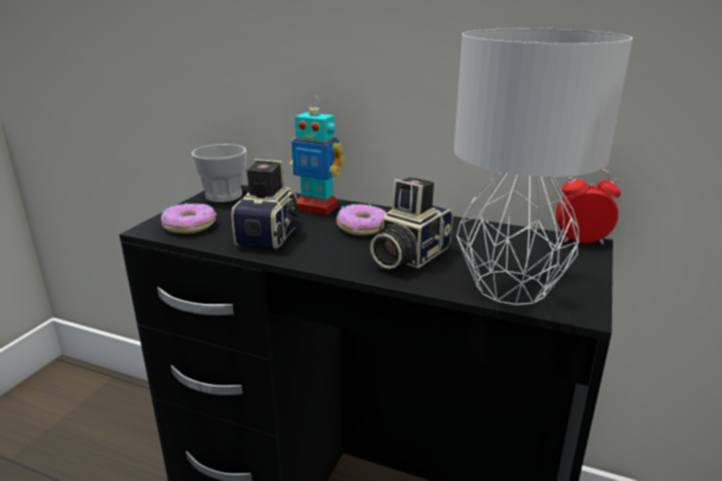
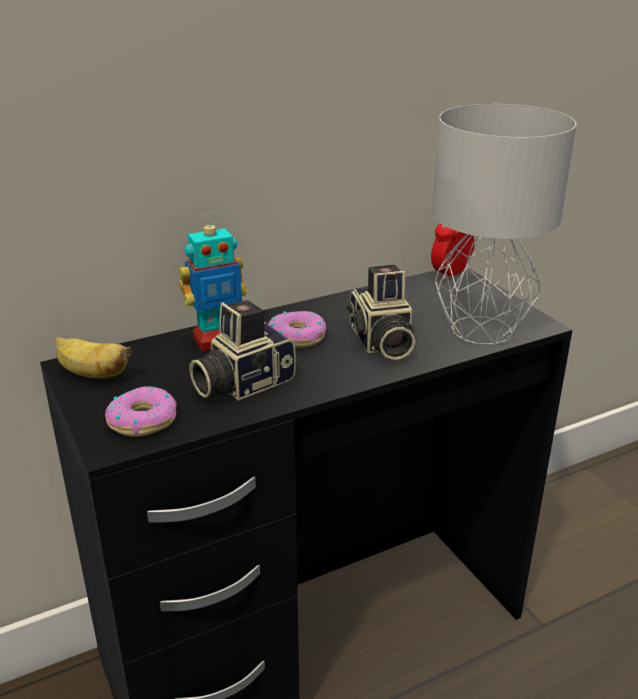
camera: 50 degrees left, 5 degrees up
cup [191,144,247,202] -> banana [55,337,132,378]
camera [231,159,300,249] -> camera turned 90 degrees counterclockwise [189,300,296,401]

